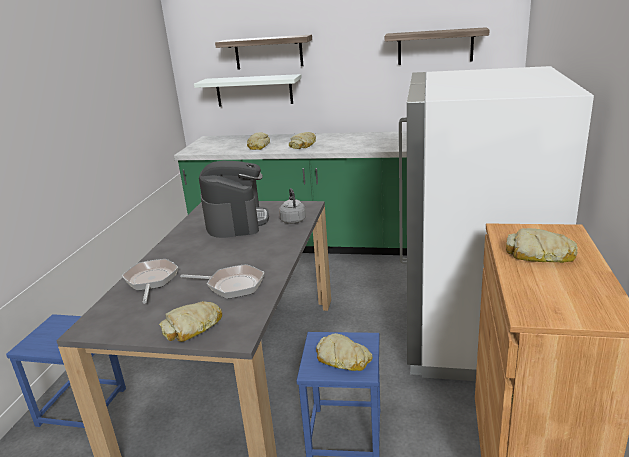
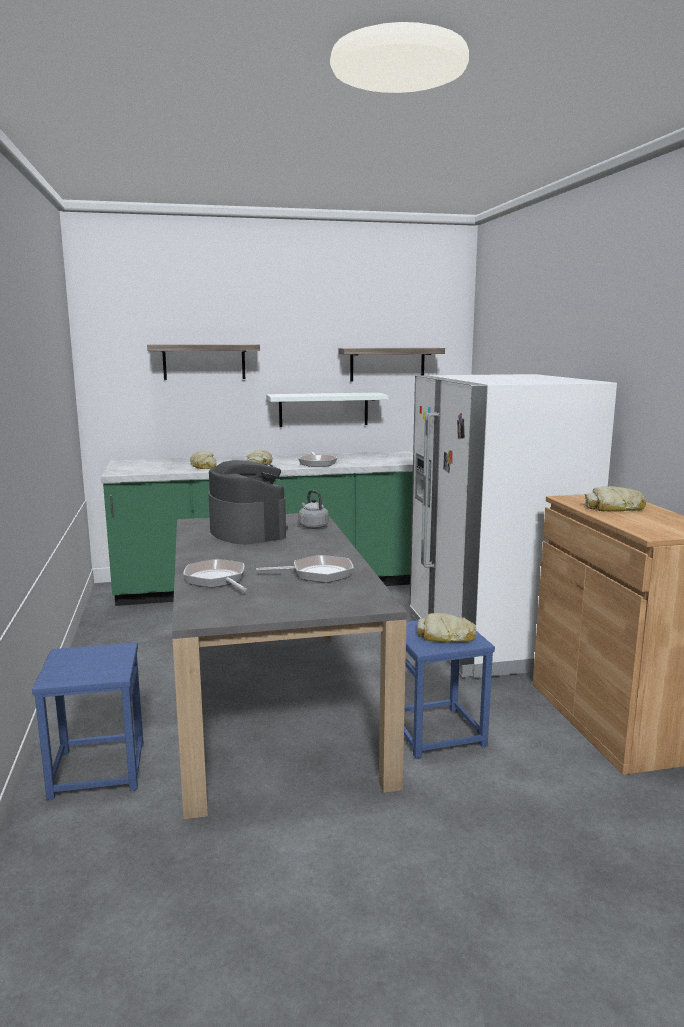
camera: 25 degrees left, 10 degrees down
bread [159,301,222,342] -> none
white shelf [194,74,302,107] -> white shelf moved to [266,392,389,427]
none -> frying pan [298,452,338,467]

